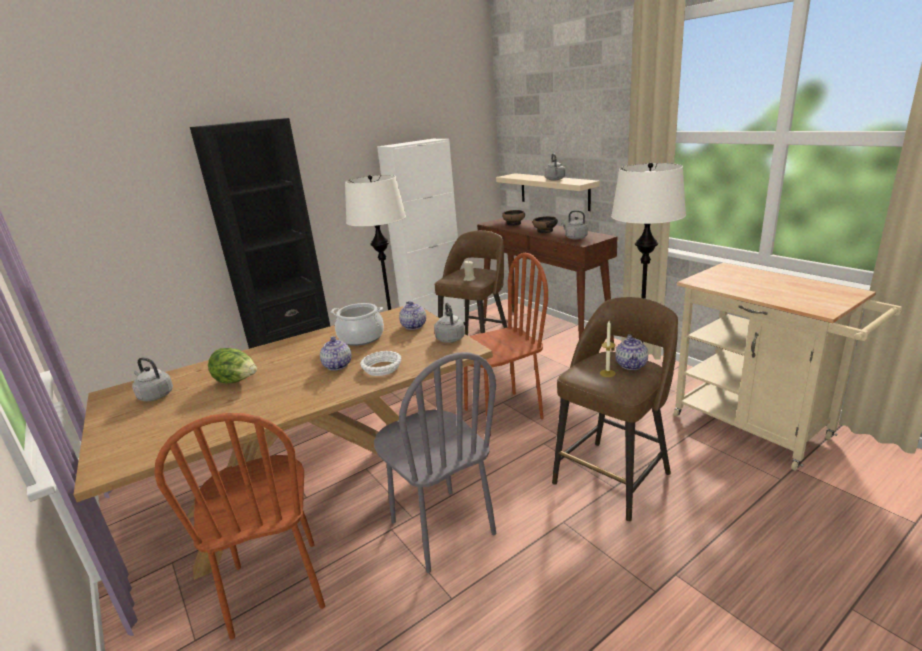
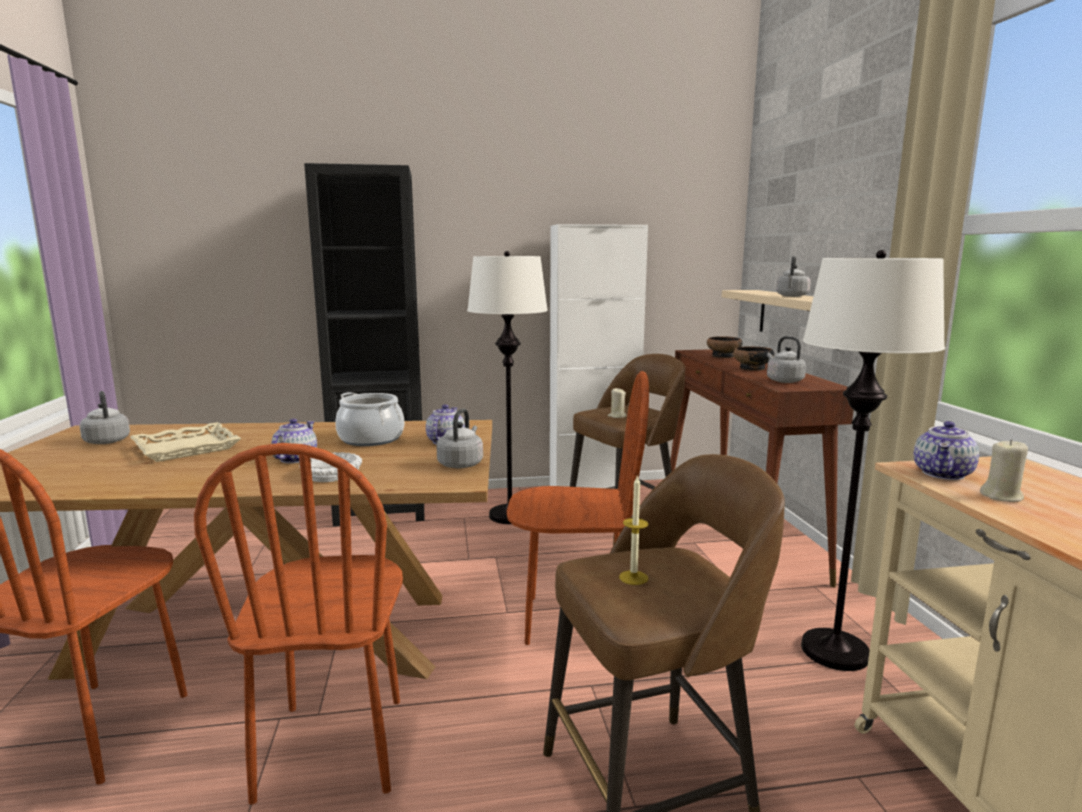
camera: 25 degrees right, 10 degrees down
lettuce [208,348,257,384] -> beige tray [130,422,241,462]
grey chair [374,352,496,573] -> brown chair [194,443,403,805]
teapot [615,334,648,370] -> teapot moved to [914,421,979,480]
none -> beige candle [980,439,1028,502]

